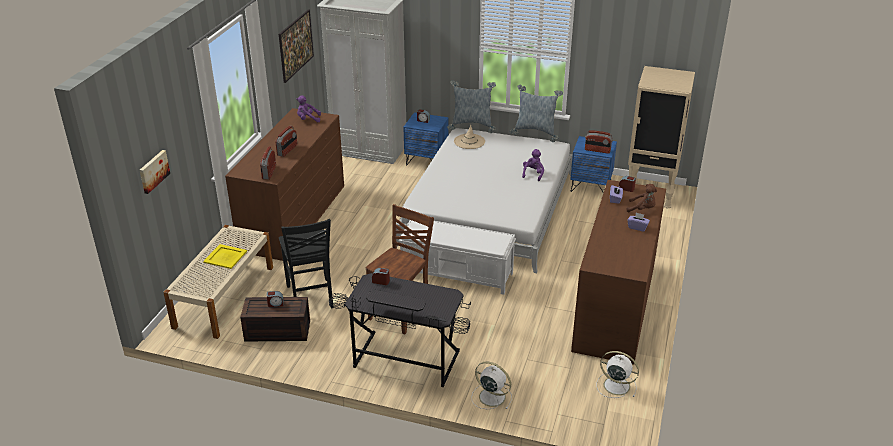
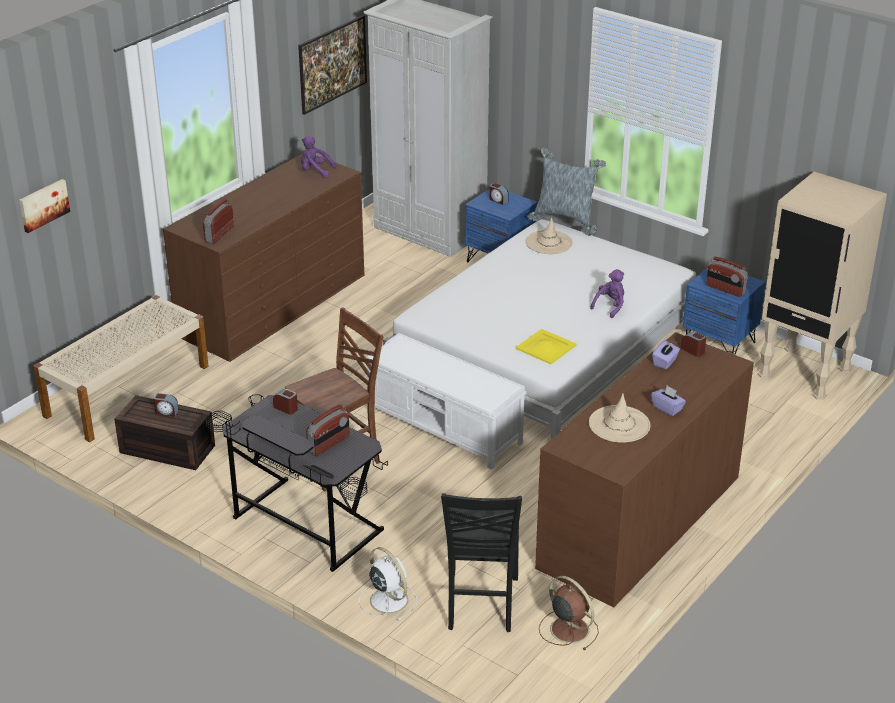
camera: 20 degrees right, 0 degrees up
yellow tray [203,244,247,269] -> yellow tray moved to [516,329,577,364]
radio [275,126,297,157] -> radio moved to [306,404,350,456]
black chair [279,219,334,309] -> black chair moved to [441,493,522,632]
pillow [510,85,563,142] -> none
white fan [597,351,639,398] -> brown fan [539,576,599,650]
brown plush toy [627,184,657,212] -> none
none -> beige hat [589,394,650,443]

